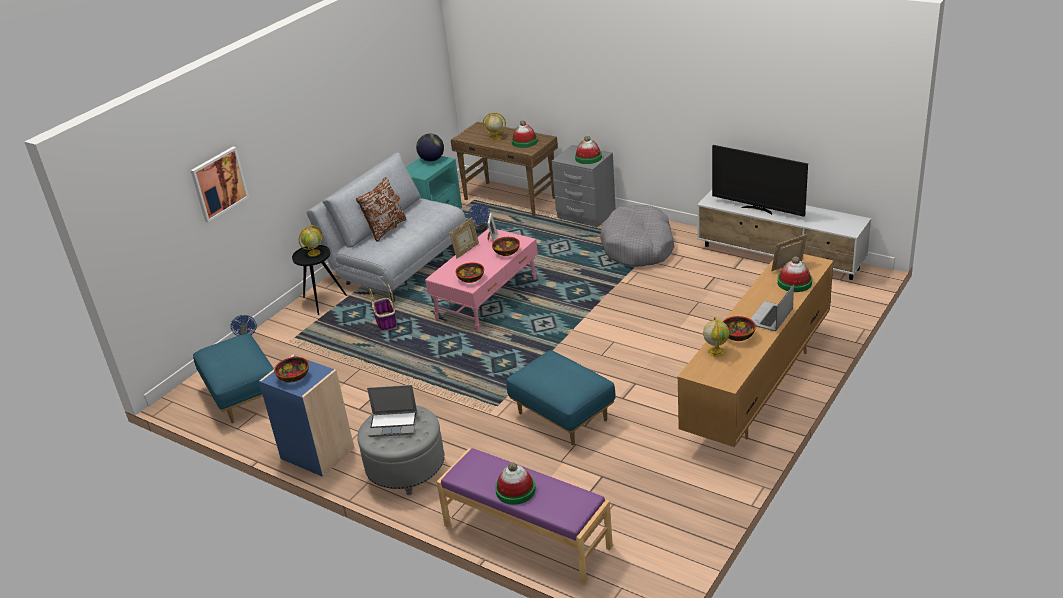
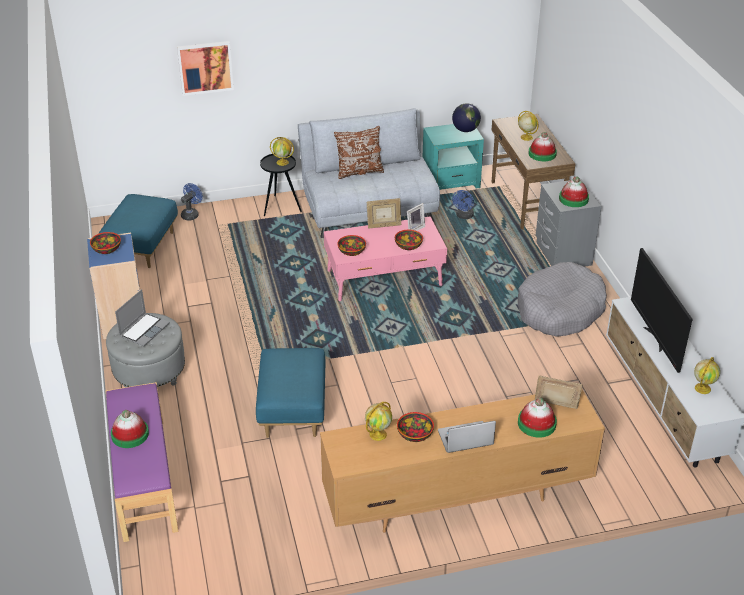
camera: 40 degrees right, 5 degrees up
laptop [367,385,417,437] -> laptop turned 105 degrees counterclockwise [115,289,170,346]
basket [369,284,397,331] -> none
none -> globe [694,357,720,394]

